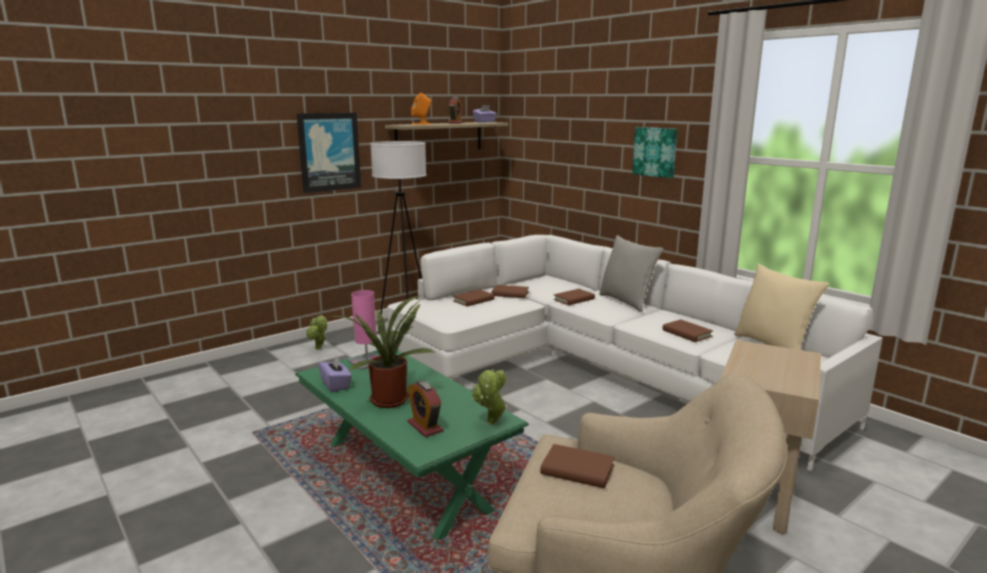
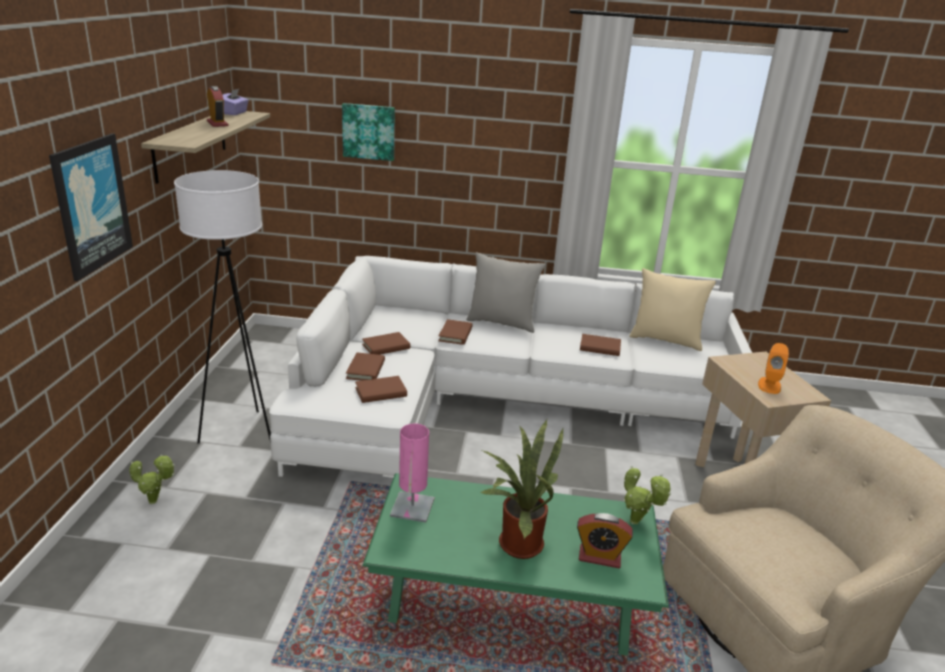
camera: 45 degrees left, 10 degrees up
purple tissue box [318,356,352,392] -> none
orange speaker [411,93,431,125] -> orange speaker moved to [758,343,789,394]
brown book [540,444,615,488] -> brown book moved to [355,376,407,403]
picture [632,127,677,178] -> picture moved to [342,103,395,161]

